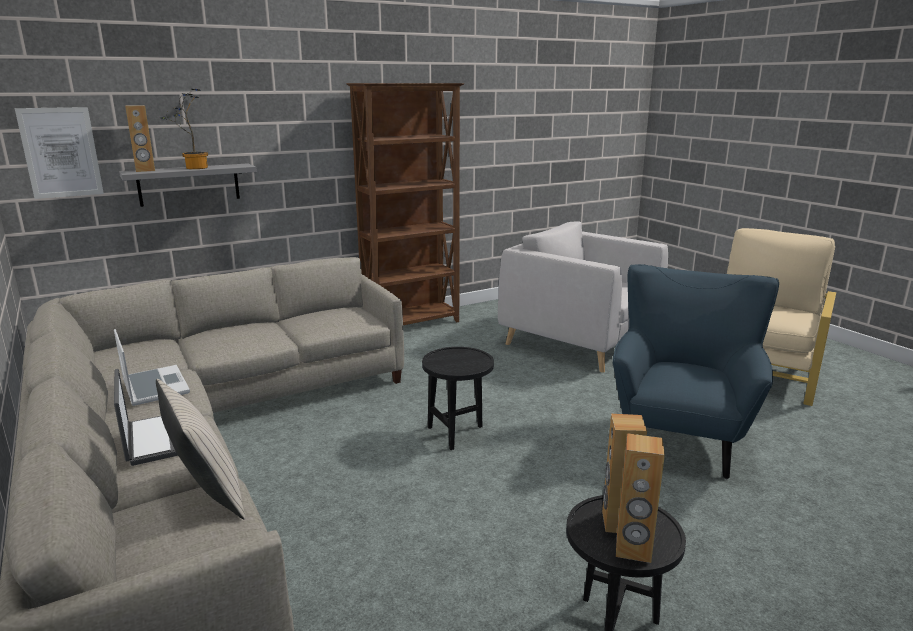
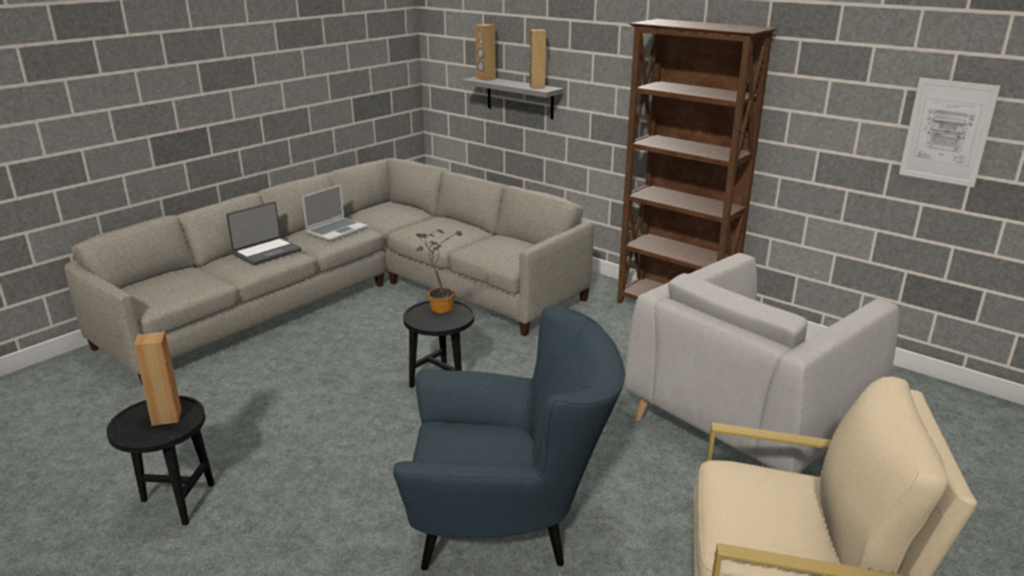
camera: 70 degrees right, 5 degrees up
picture [15,107,104,199] -> picture moved to [899,77,1001,187]
beige pillow [156,379,245,519] -> none
potted plant [160,89,208,169] -> potted plant moved to [416,229,463,313]
grey armchair [498,222,668,373] -> grey armchair turned 150 degrees counterclockwise [625,253,899,473]
brown speaker [616,433,665,563] -> brown speaker moved to [529,29,546,89]

